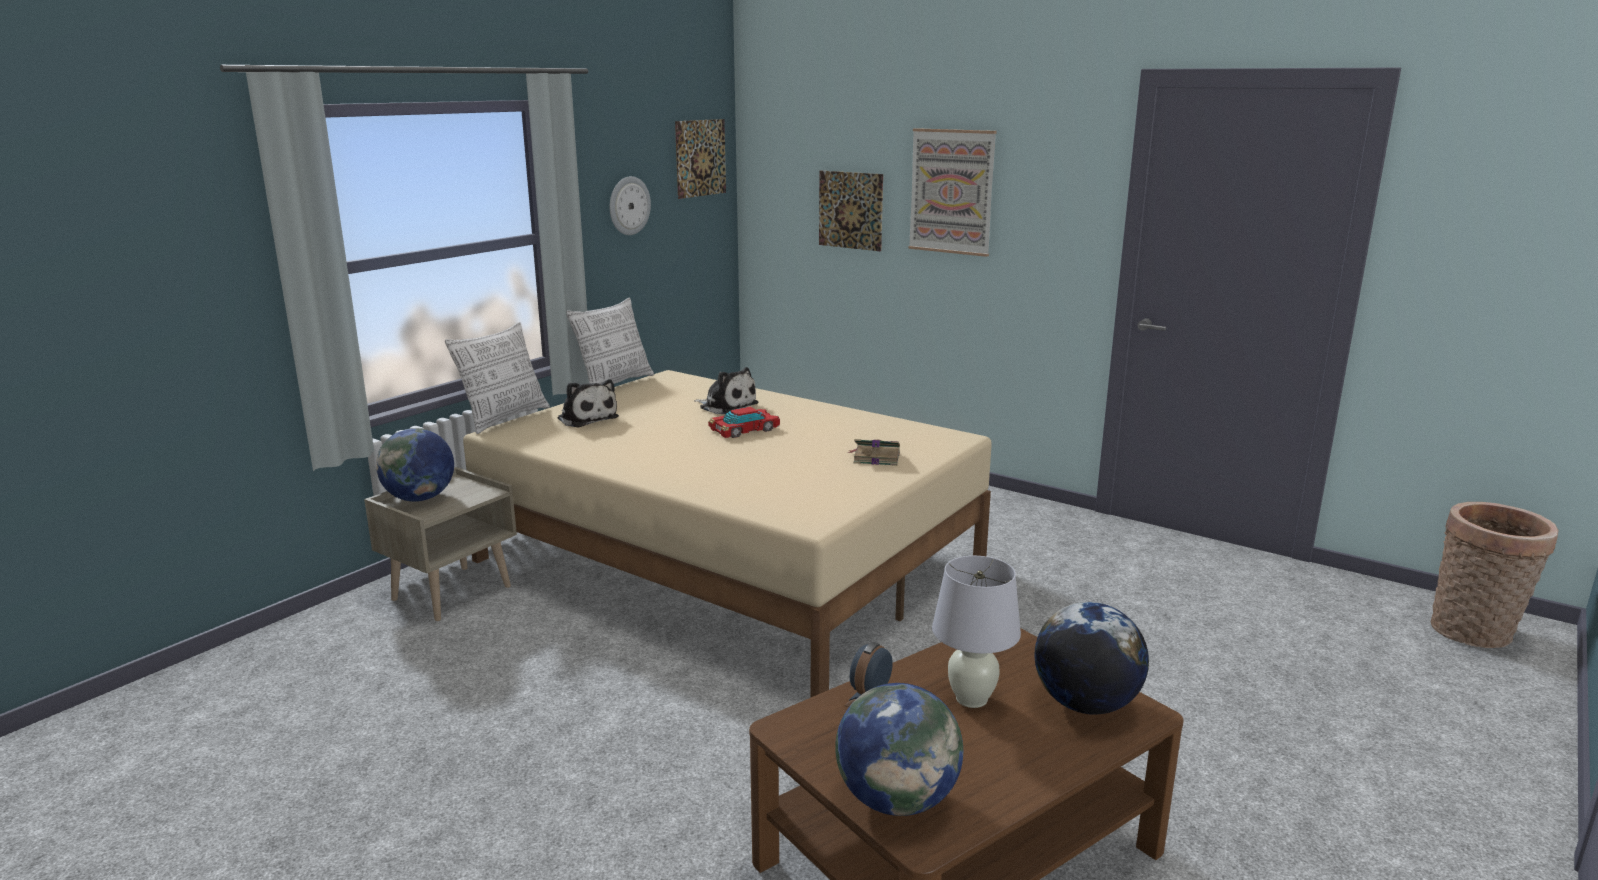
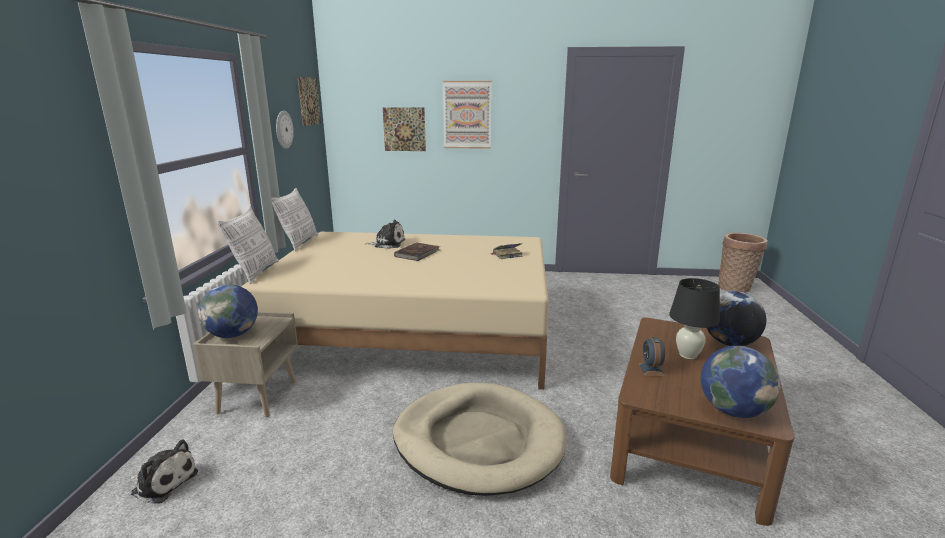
camera: 30 degrees left, 0 degrees up
plush toy [558,379,619,428] -> plush toy moved to [130,439,198,504]
toy car [708,407,780,438] -> brown book [394,242,441,261]
white table lamp [932,556,1021,708] -> black table lamp [669,278,720,359]
none -> beige dog bed [393,383,566,496]

